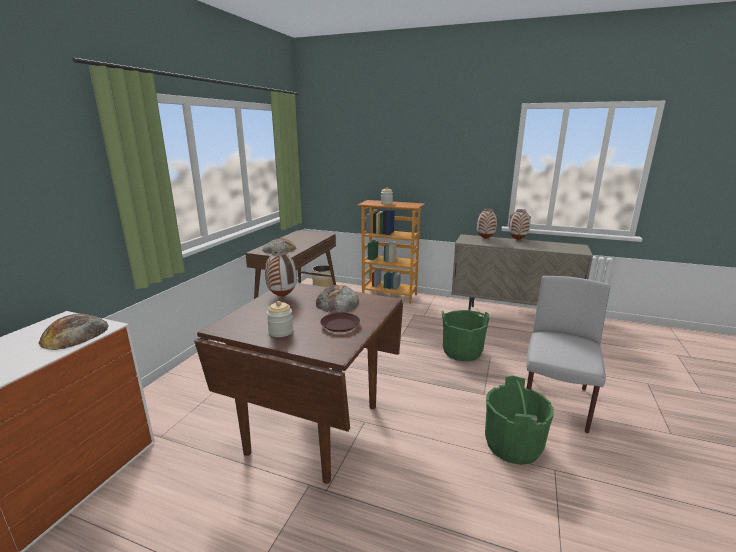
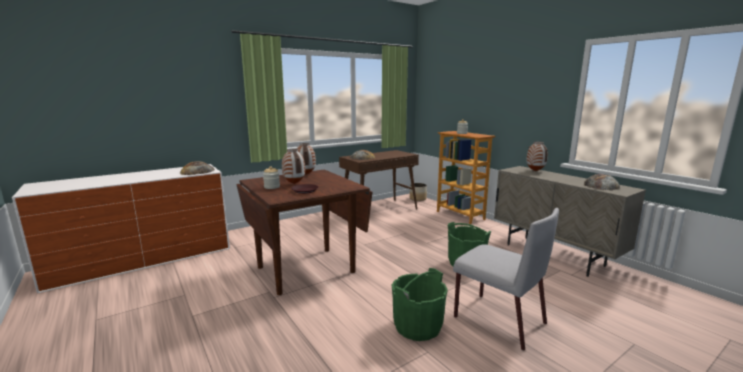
camera: 35 degrees right, 5 degrees down
bread [316,285,359,313] -> bread moved to [584,174,620,191]
vase [509,209,531,240] -> vase moved to [282,149,305,184]
grey chair [526,276,611,433] -> grey chair turned 75 degrees clockwise [453,208,559,351]

